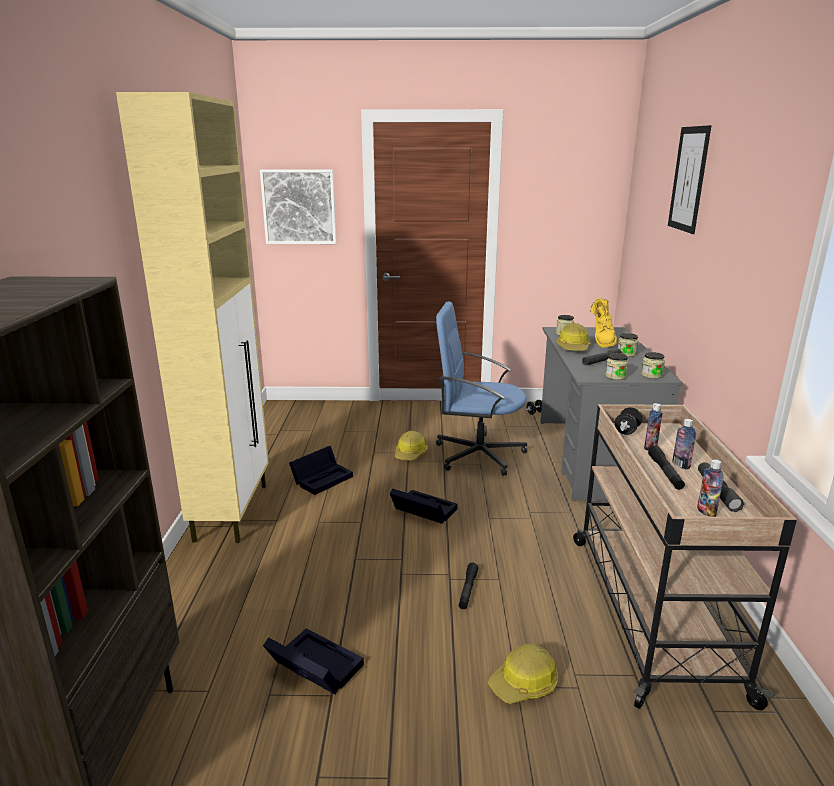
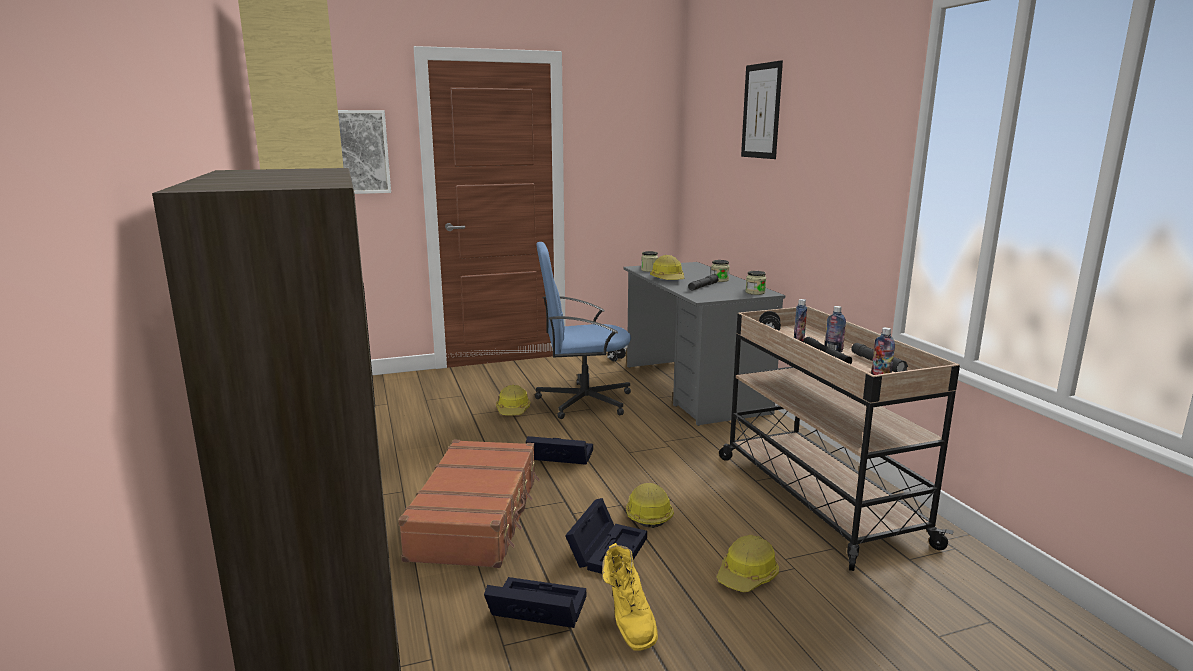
camera: 20 degrees left, 5 degrees down
black storage box [289,446,353,495] -> black storage box moved to [565,498,647,574]
black flashlight [459,563,478,609] -> hard hat [626,483,674,528]
yellow boot [590,298,617,348] -> yellow boot moved to [602,543,658,651]
jar [605,353,628,380] -> none
none -> brown suitcase [398,440,540,568]

